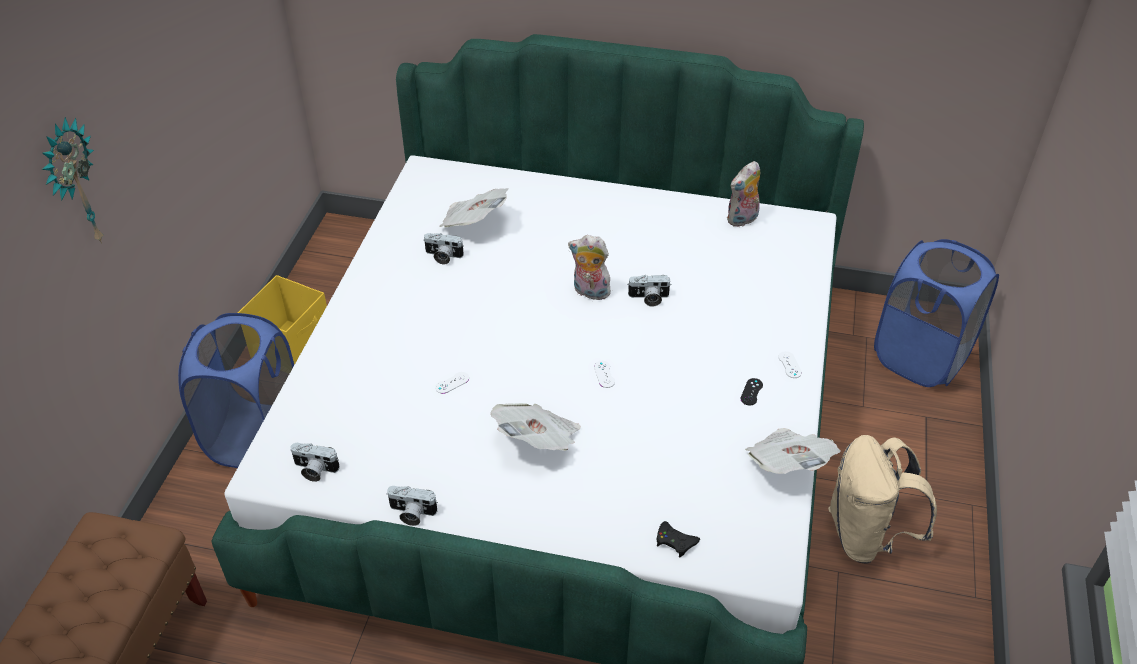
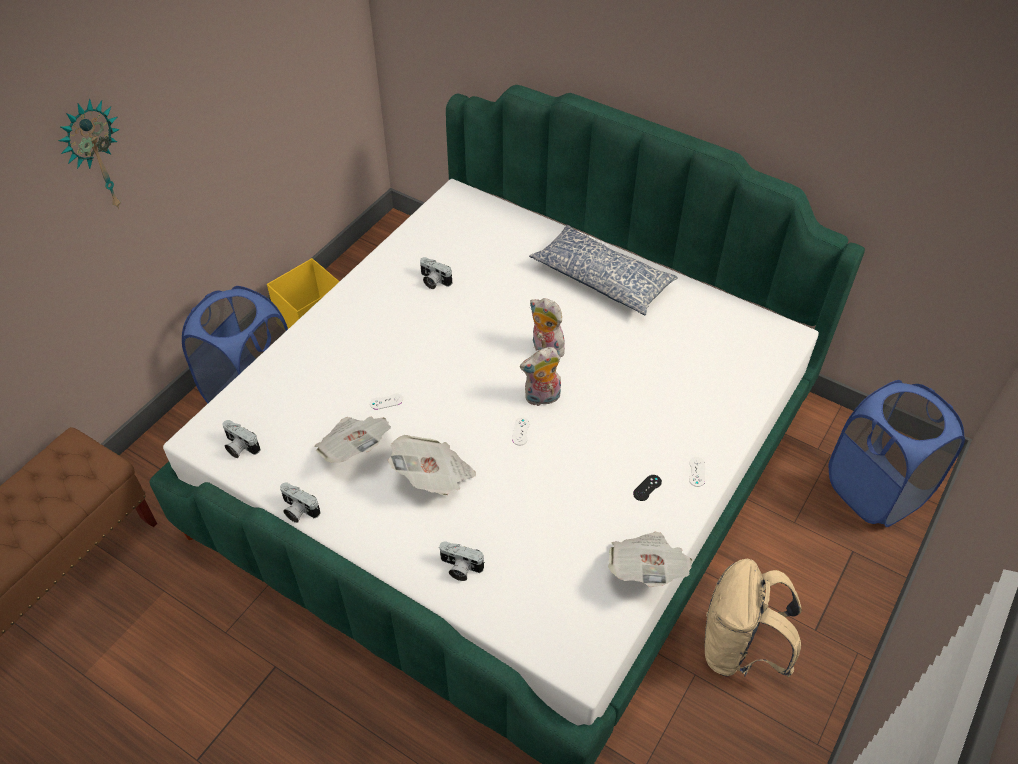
camera: 20 degrees right, 5 degrees up
newspaper [439,188,508,227] -> newspaper moved to [314,417,391,463]
camera [627,275,672,307] -> camera moved to [439,541,485,581]
black game controller [657,521,700,558] -> none
plush toy [727,161,760,227] -> plush toy moved to [520,347,561,406]
none -> pillow [529,225,678,315]

